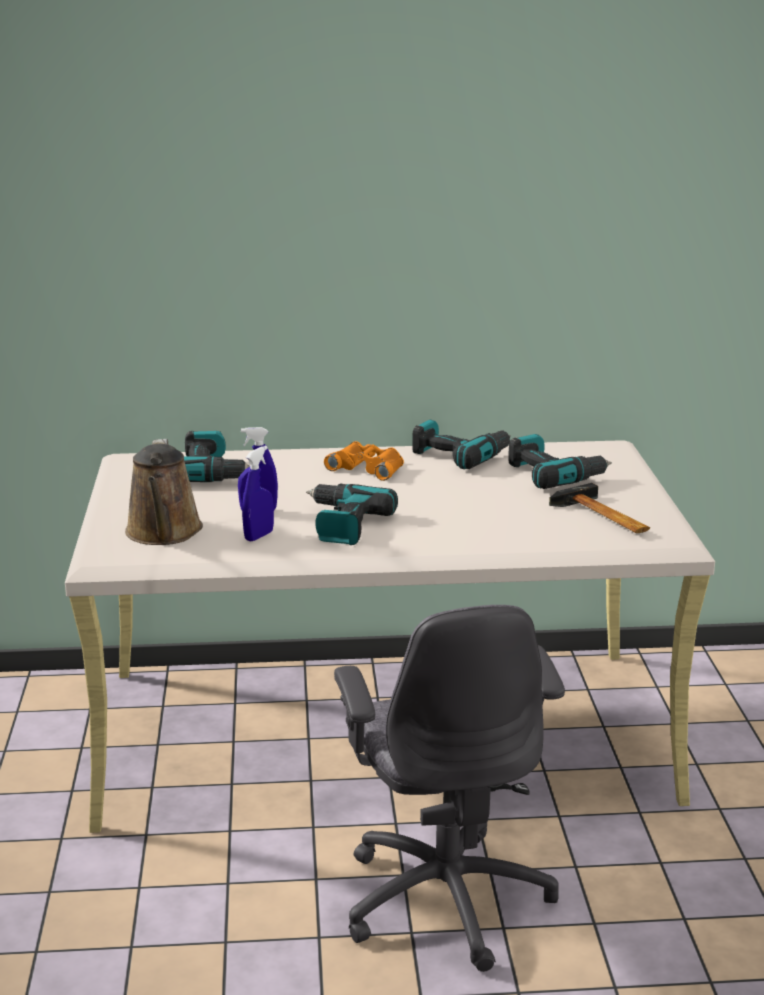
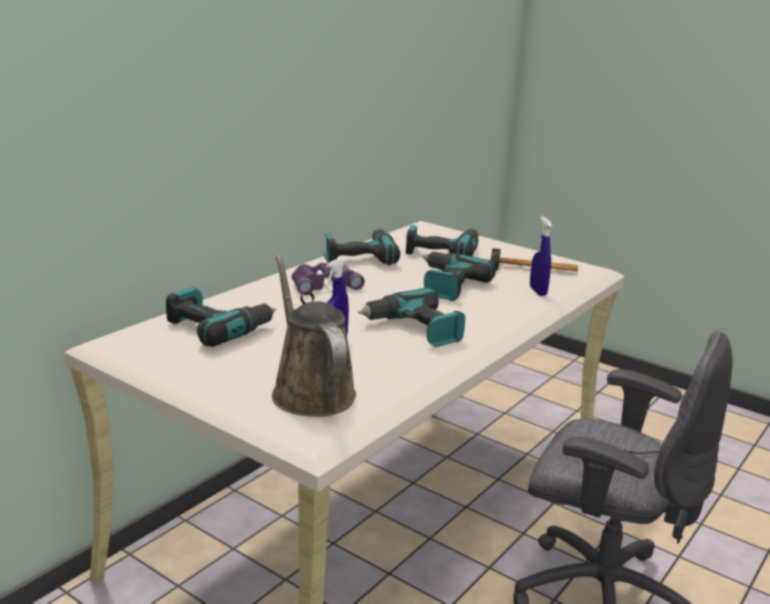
camera: 50 degrees left, 0 degrees up
brown watering can [125,439,203,545] -> brown watering can turned 150 degrees counterclockwise [272,254,356,417]
blue spray bottle [242,446,274,541] -> blue spray bottle moved to [530,216,552,296]
orange binoculars [324,441,404,481] -> purple binoculars [291,263,365,295]
none -> power drill [422,252,496,301]

